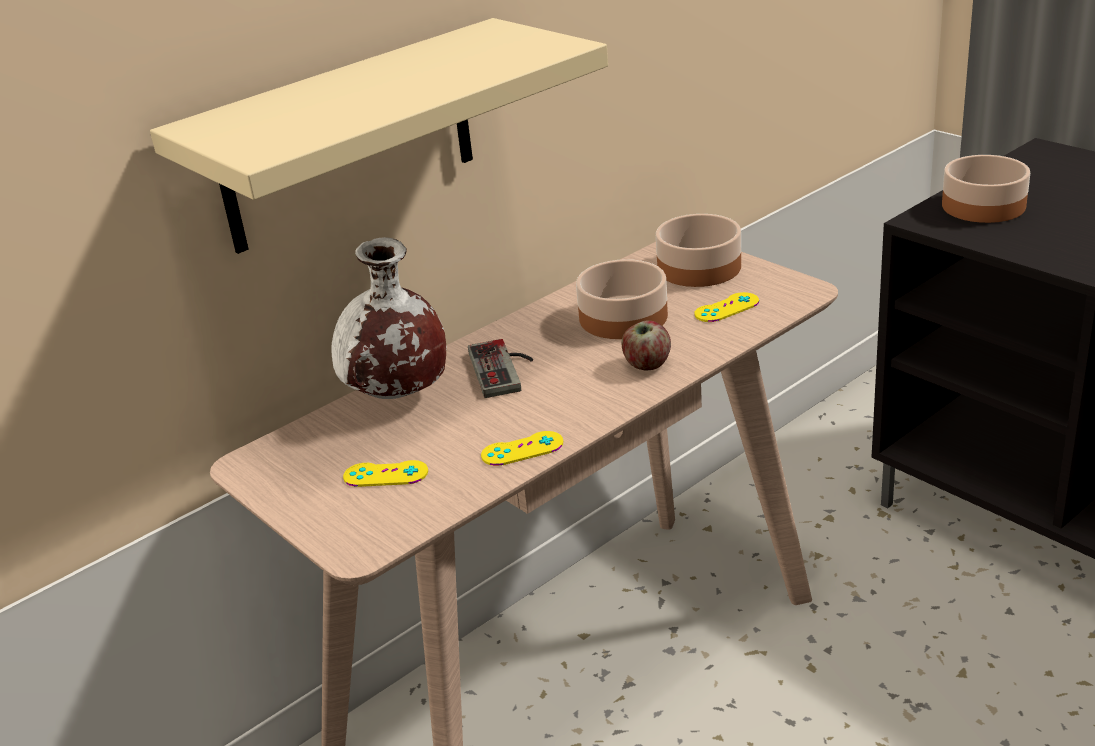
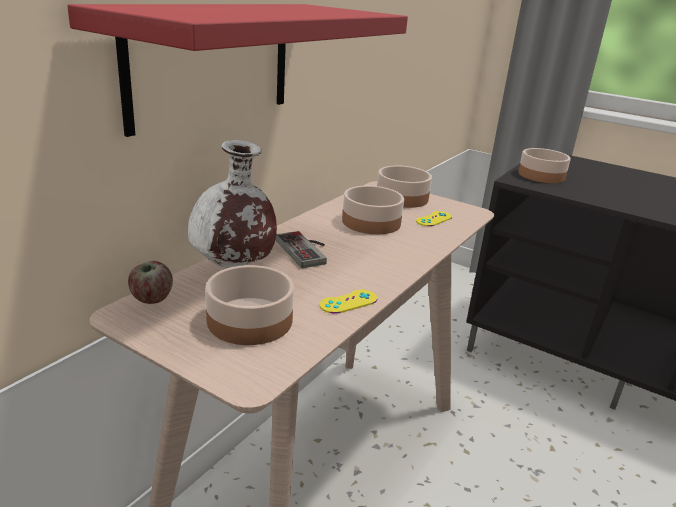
camera: 20 degrees left, 5 degrees down
beige shelf [150,18,608,254] -> red shelf [67,4,408,137]
yellow game controller [343,460,428,487] -> bowl [205,265,294,345]
apple [621,320,671,371] -> apple moved to [128,261,173,304]

